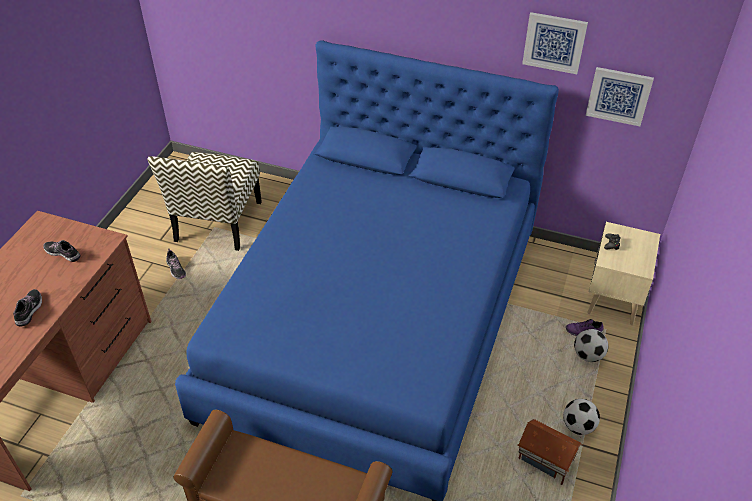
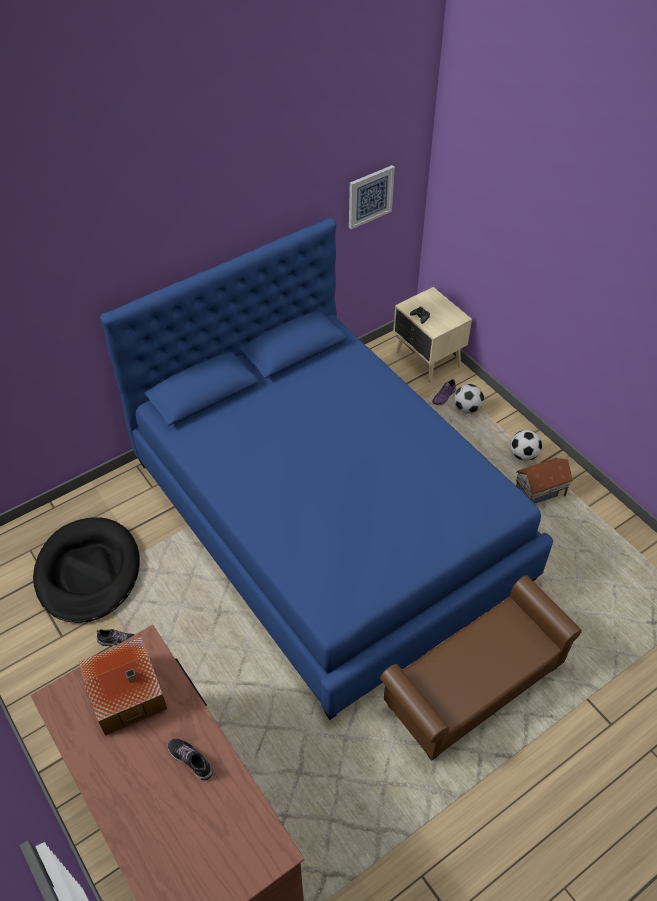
camera: 55 degrees left, 5 degrees up
shoe [43,240,80,262] -> toy house [79,637,167,736]
chair [147,152,262,251] -> black dog bed [33,517,140,623]
picture [522,12,588,74] -> none

